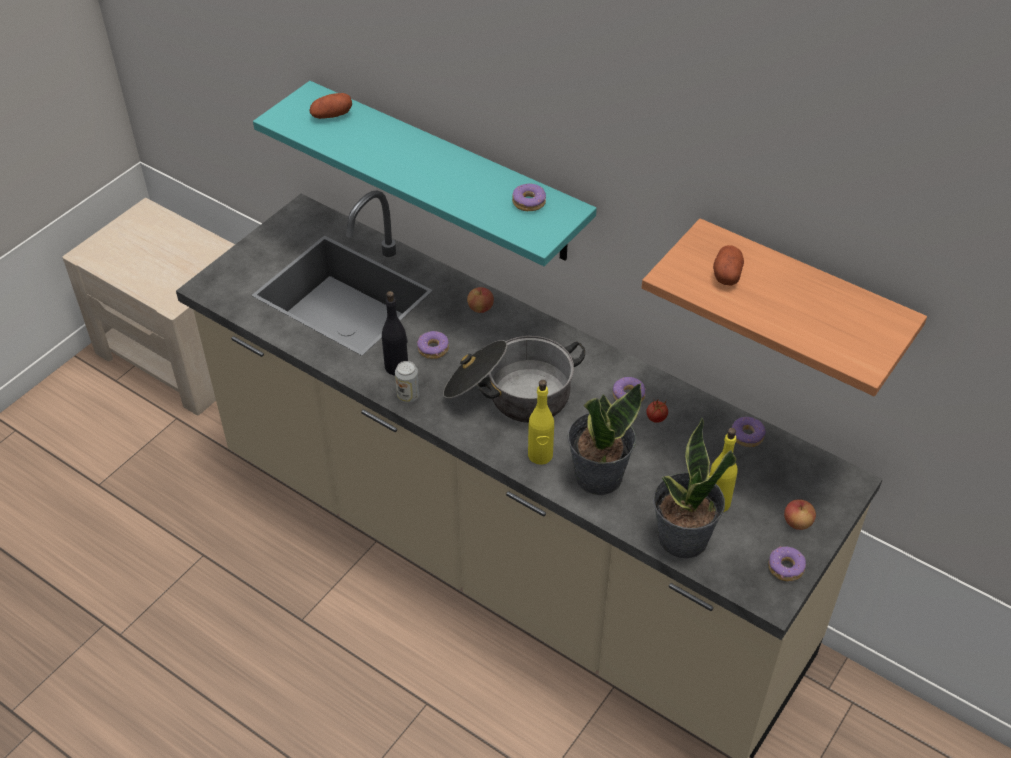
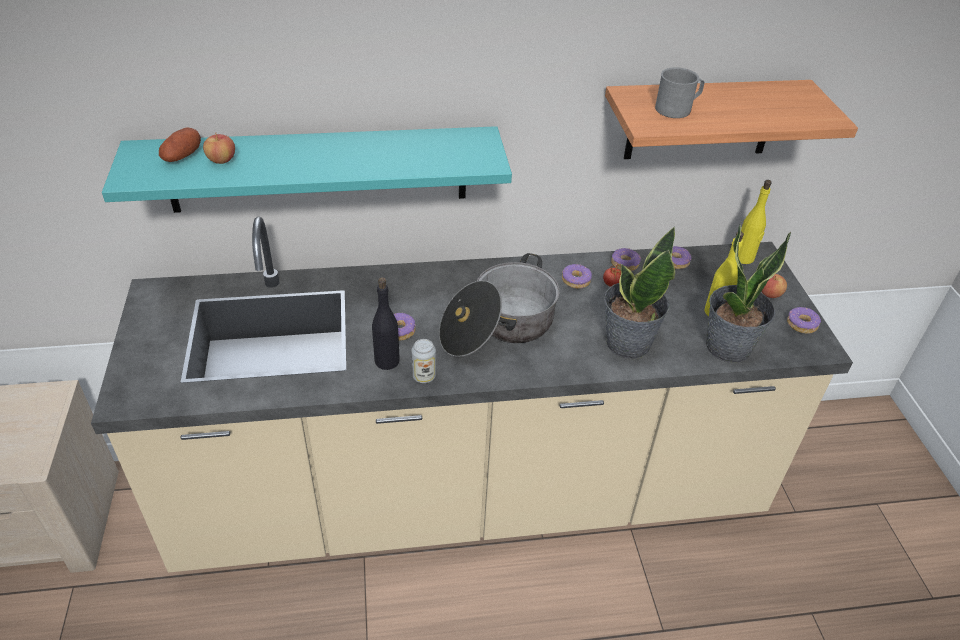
camera: 45 degrees left, 5 degrees down
apple [467,287,494,313] -> apple moved to [203,132,235,164]
donut [512,183,546,211] -> donut moved to [611,248,641,271]
yellow bottle [528,380,554,465] -> yellow bottle moved to [738,180,772,264]
potato [713,245,744,286] -> grey mug [655,67,704,118]

